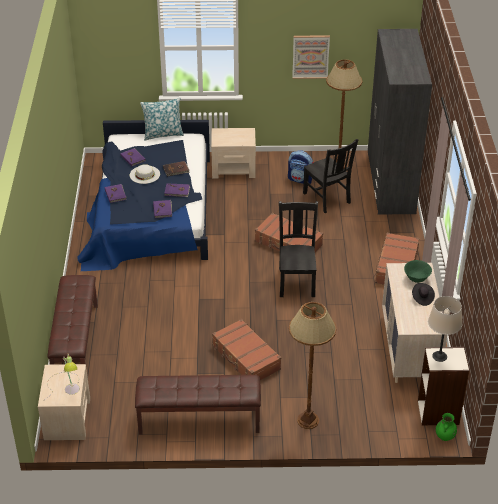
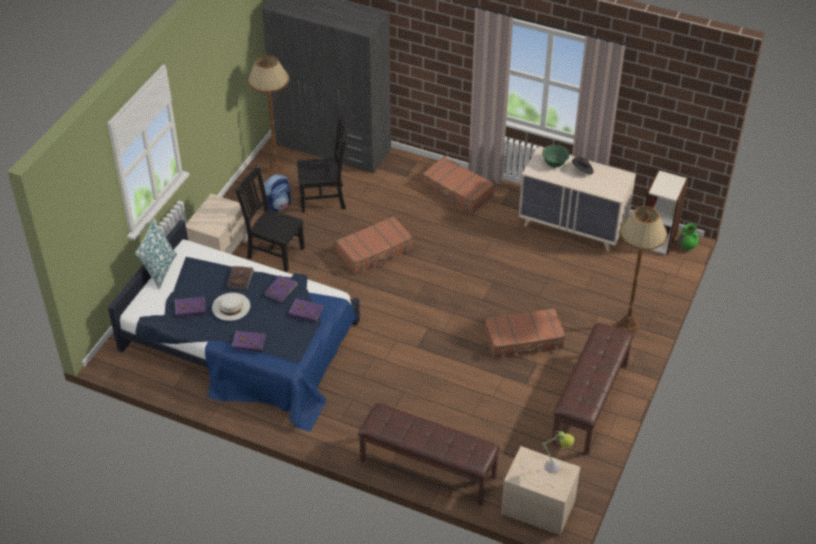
camera: 65 degrees left, 5 degrees up
black chair [279,201,318,297] -> black chair moved to [235,164,305,272]
picture [292,35,330,79] -> none
beige table lamp [428,296,462,362] -> none

